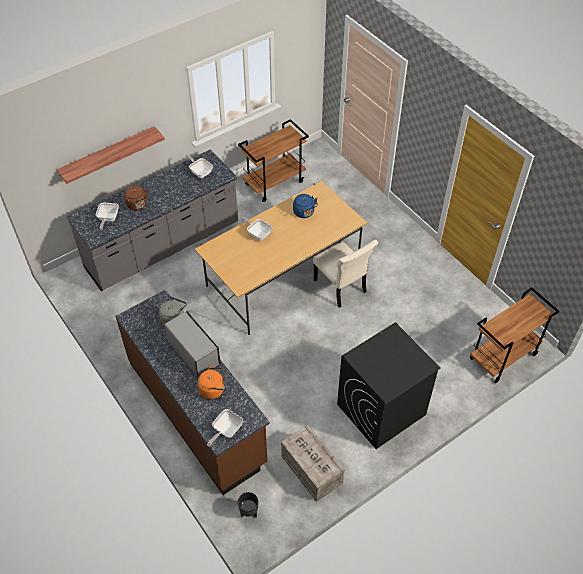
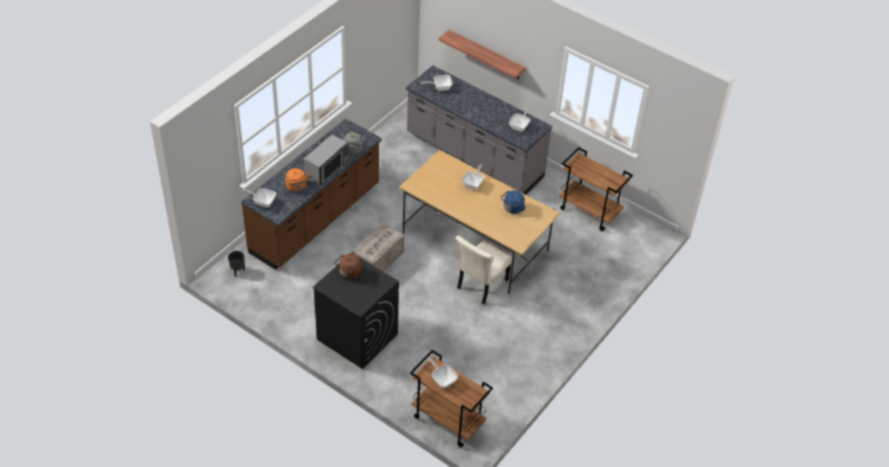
camera: 70 degrees right, 5 degrees down
brown kettle [124,186,149,210] -> brown kettle moved to [335,254,363,279]
crate [281,425,345,502] -> crate moved to [352,223,404,272]
none -> frying pan [428,358,458,388]

